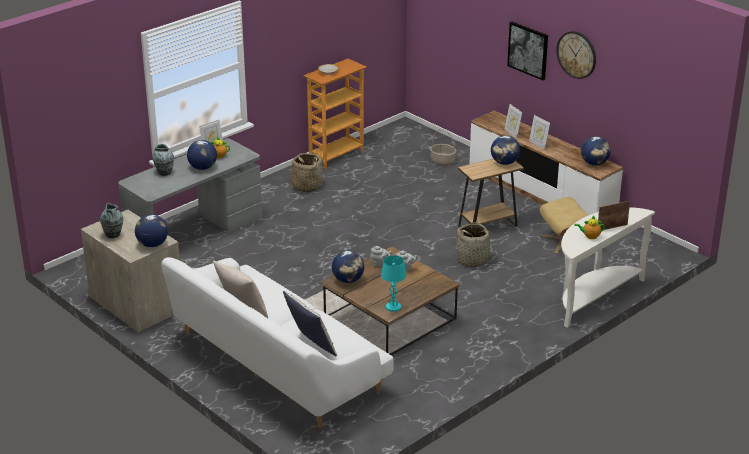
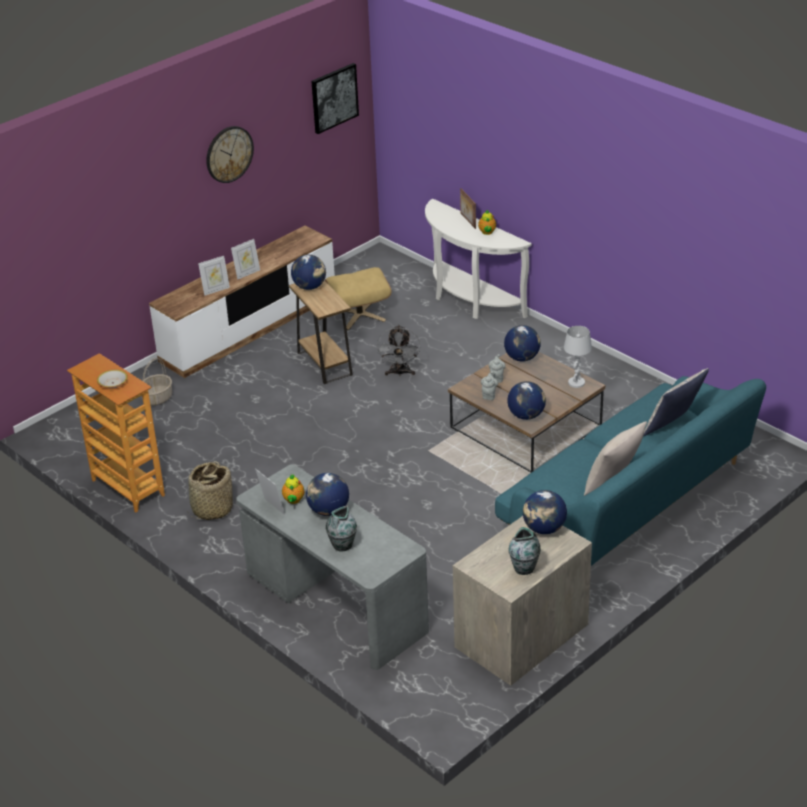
camera: 90 degrees left, 5 degrees up
white sofa [161,257,394,428] -> turquoise sofa [495,376,766,566]
turquoise table lamp [381,255,406,312] -> white table lamp [564,326,592,388]
basket [453,222,493,267] -> grey fan [377,325,420,375]
picture [507,22,548,80] -> picture moved to [311,63,359,134]
globe [581,136,610,166] -> globe moved to [504,325,541,362]

